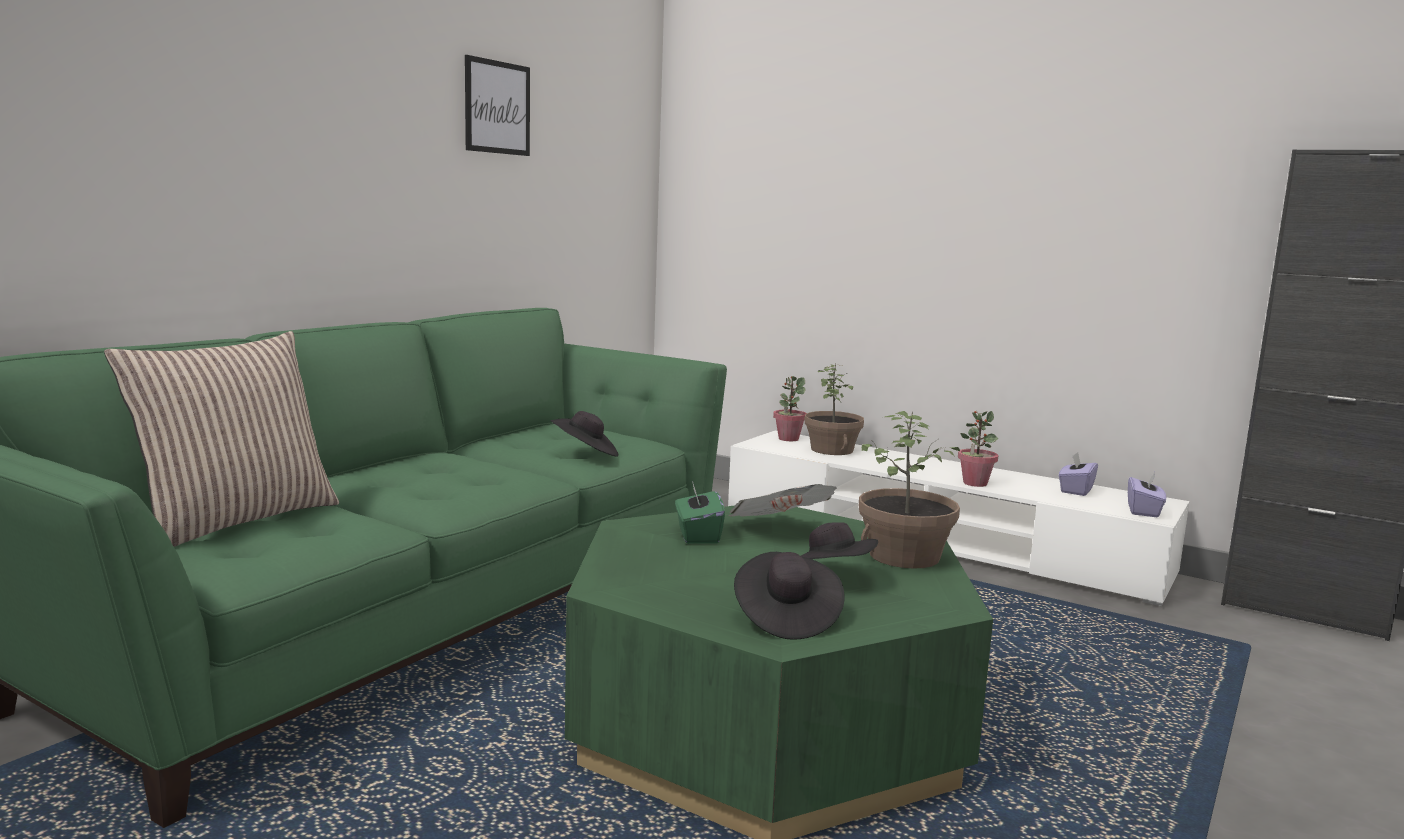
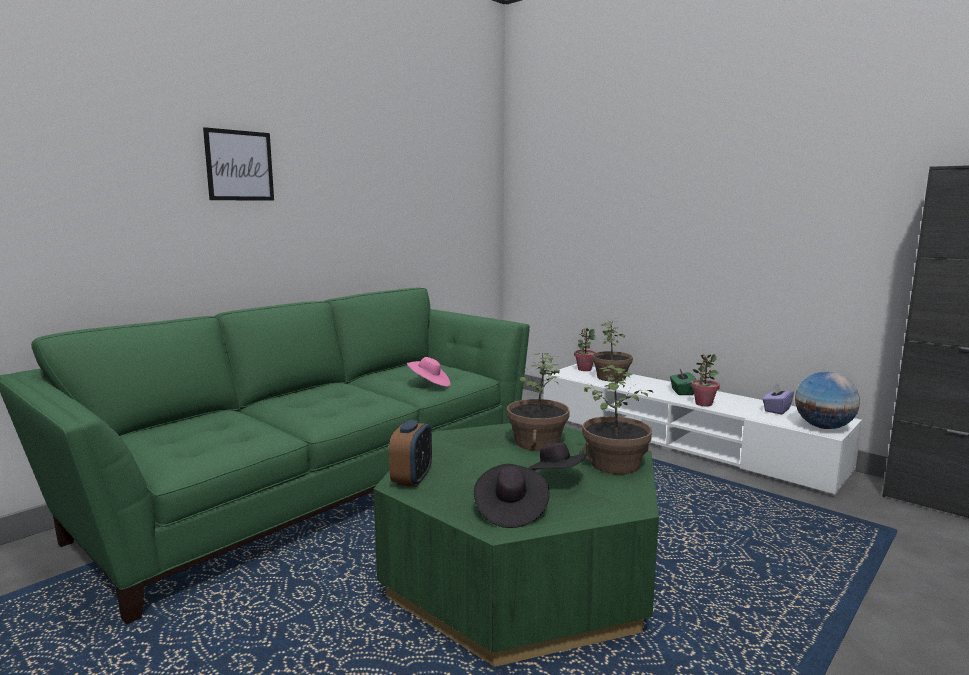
camera: 10 degrees right, 0 degrees up
pillow [104,331,339,547] -> none
picture [465,55,530,156] -> picture moved to [203,127,274,201]
black hat [550,411,618,457] -> pink hat [407,357,450,387]
green tissue box [675,481,725,544] -> green tissue box moved to [670,369,696,395]
newspaper [728,484,837,517] -> potted plant [507,353,570,451]
purple tissue box [1128,473,1166,517] -> globe [795,371,860,429]
none -> alarm clock [389,420,432,487]

